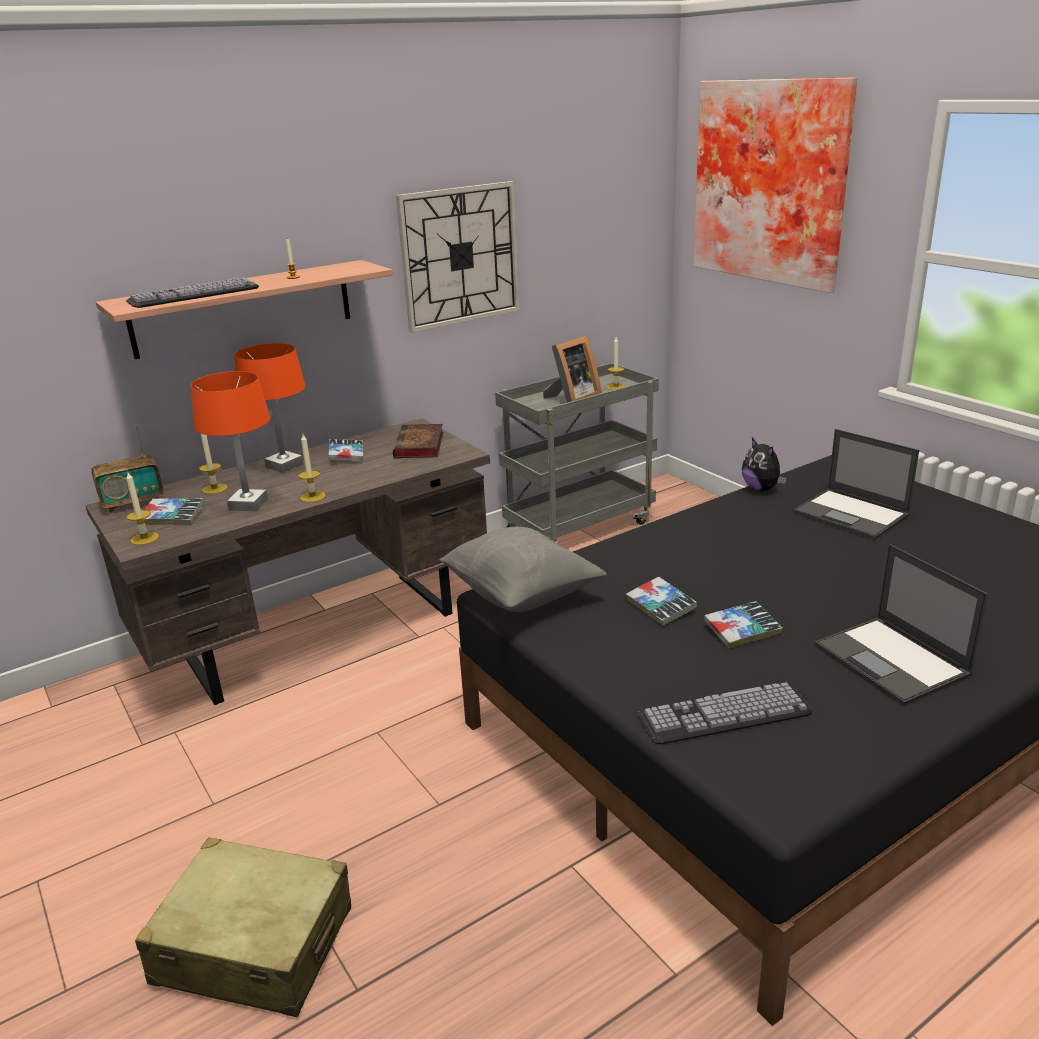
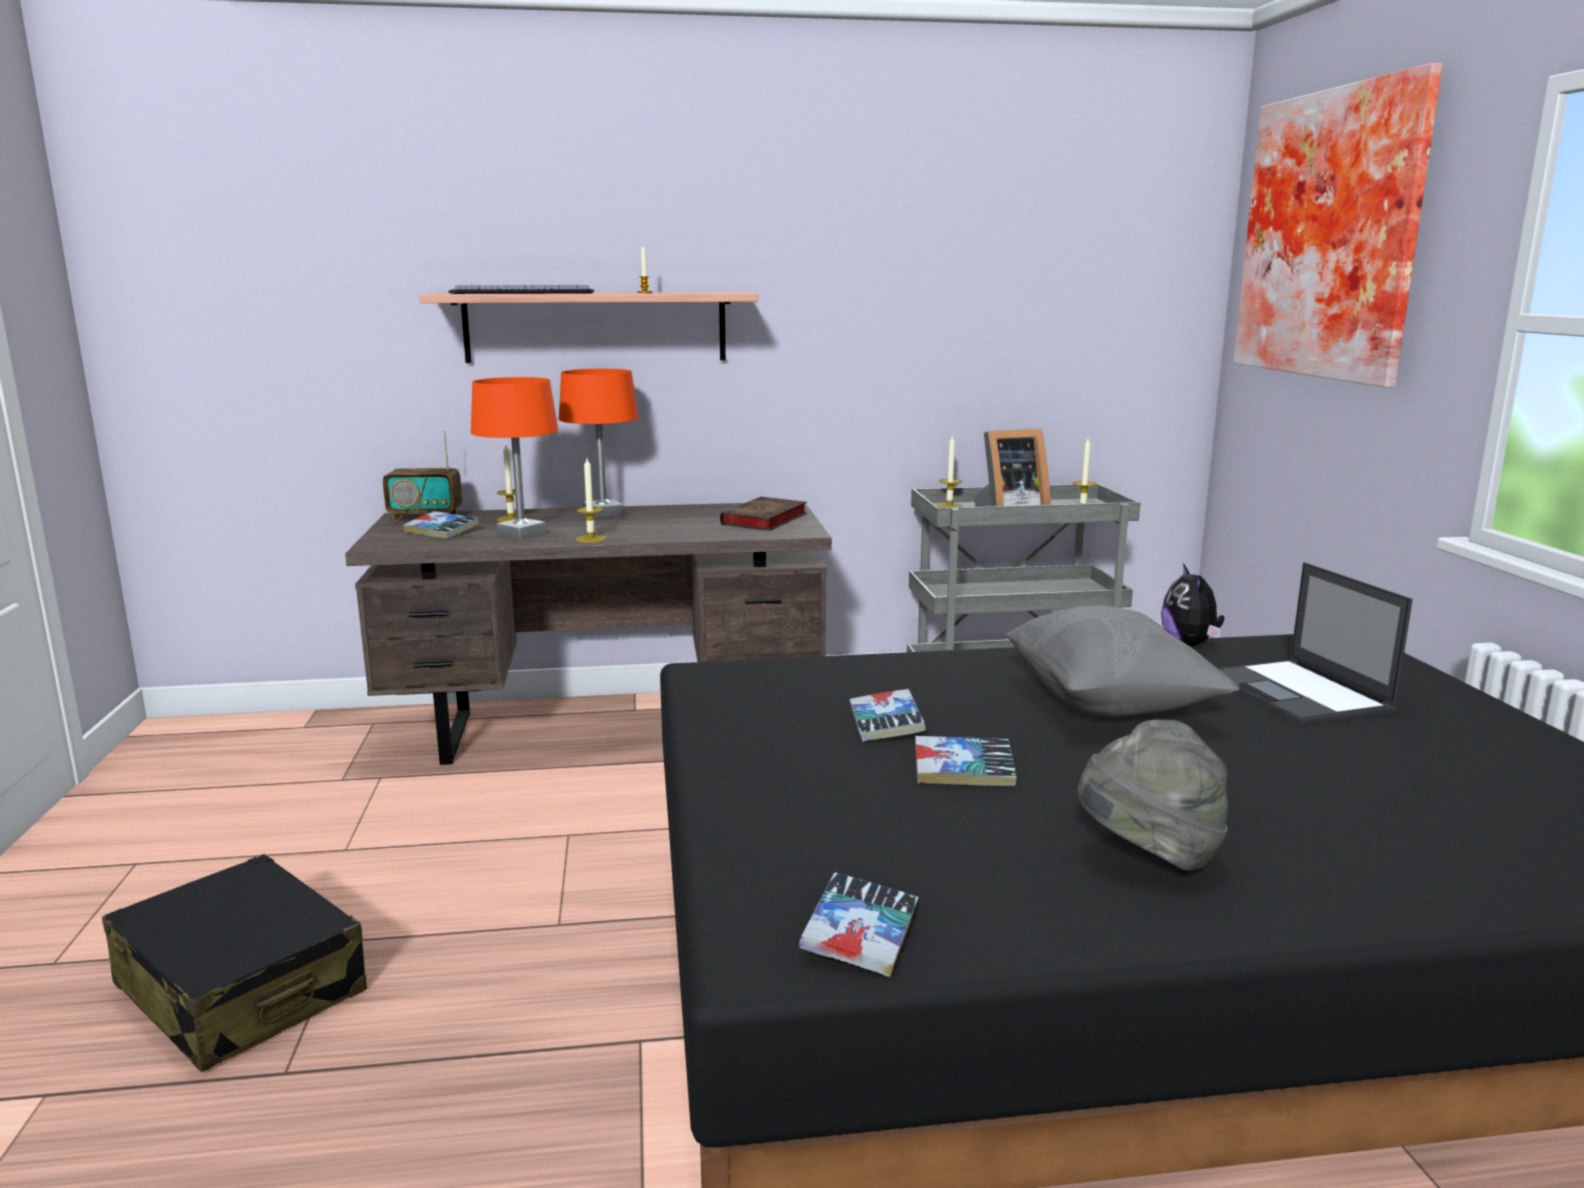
camera: 25 degrees right, 10 degrees down
candle [126,472,159,545] -> candle moved to [936,435,963,508]
beige suitcase [135,837,351,1017] -> black suitcase [102,854,367,1072]
book [328,439,363,461] -> book moved to [799,872,918,977]
wall clock [396,181,520,333] -> none
grey pillow [440,527,606,612] -> grey pillow moved to [1005,606,1239,716]
keyboard [638,675,812,744] -> none
laptop [815,544,988,706] -> grey hat [1077,720,1228,871]

